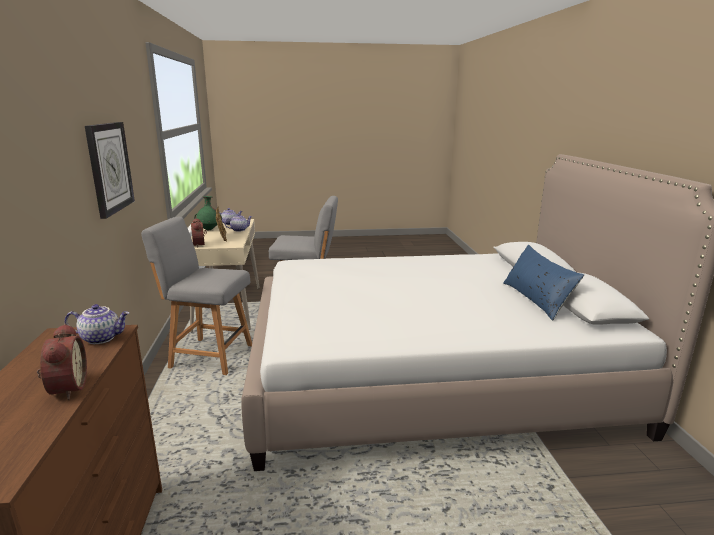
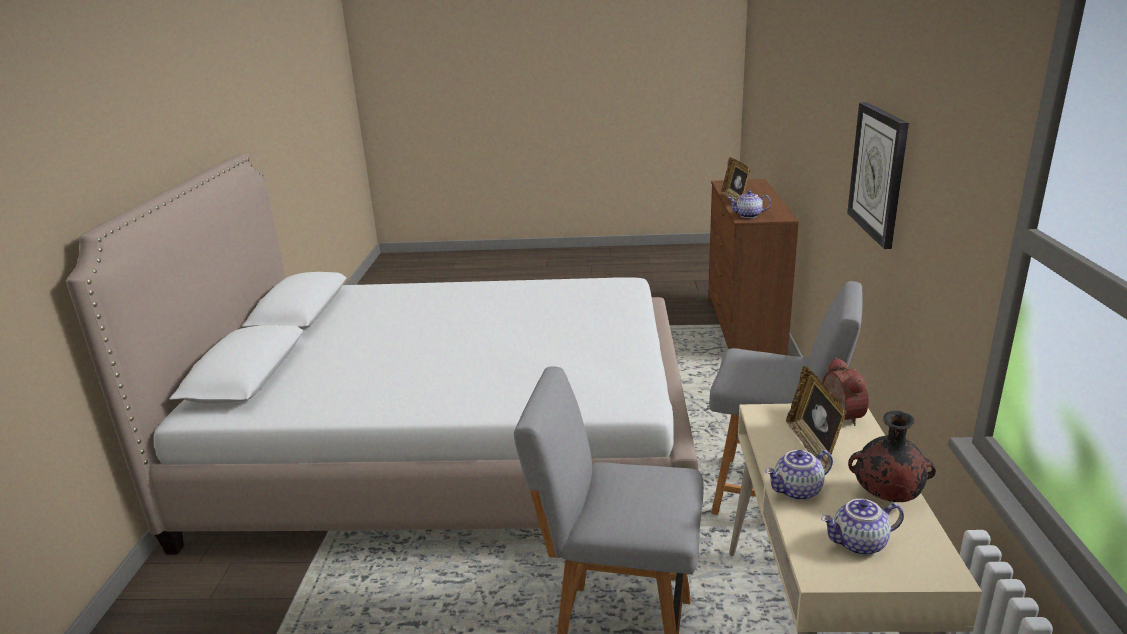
camera: 170 degrees left, 5 degrees up
alarm clock [37,324,87,400] -> picture frame [721,157,750,202]
green vase [194,196,222,231] -> black vase [848,411,936,502]
blue pillow [503,245,584,321] -> none

